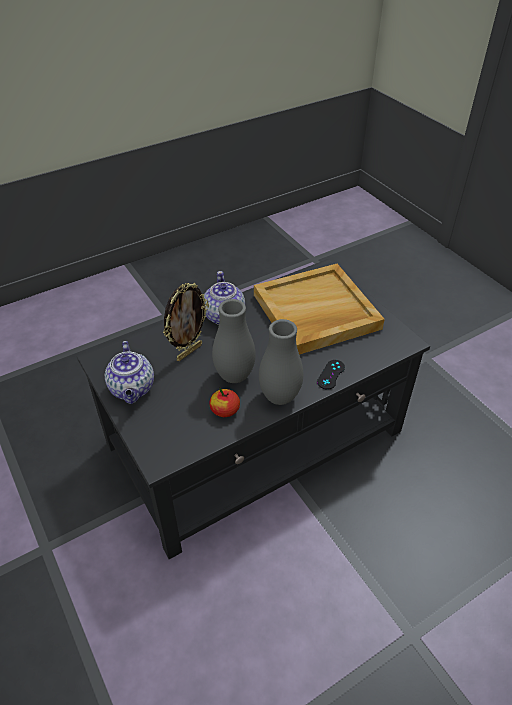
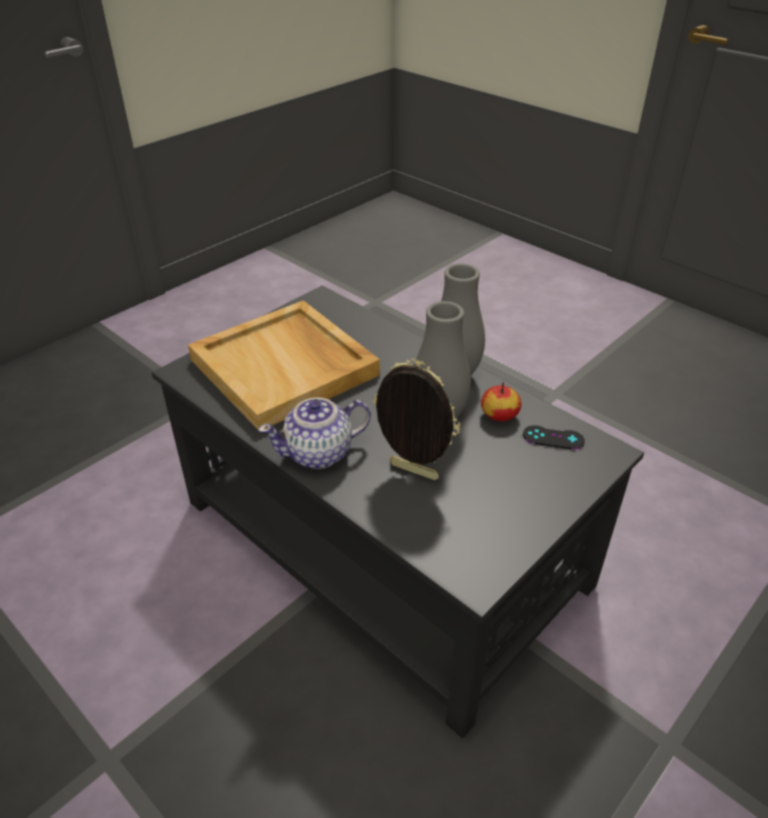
camera: 105 degrees left, 5 degrees down
teapot [105,341,154,404] -> none
black game controller [317,360,345,390] -> black game controller moved to [523,425,585,450]

